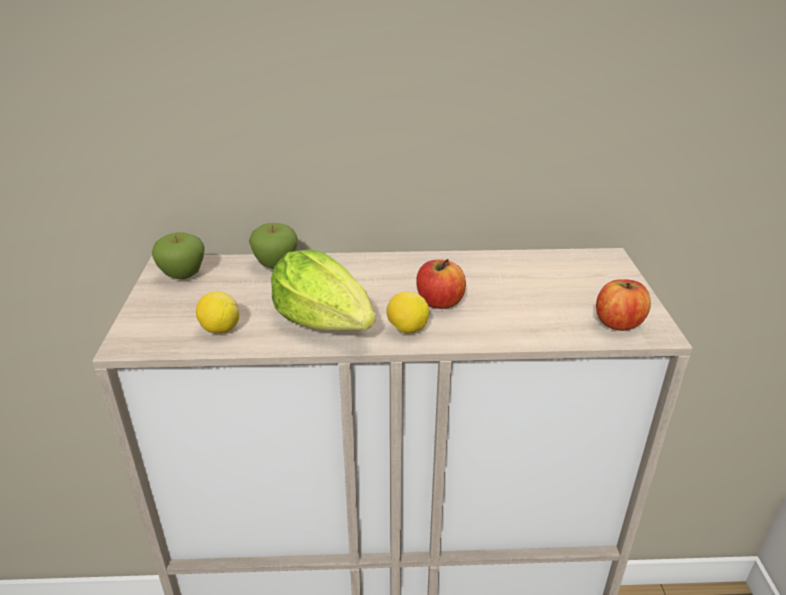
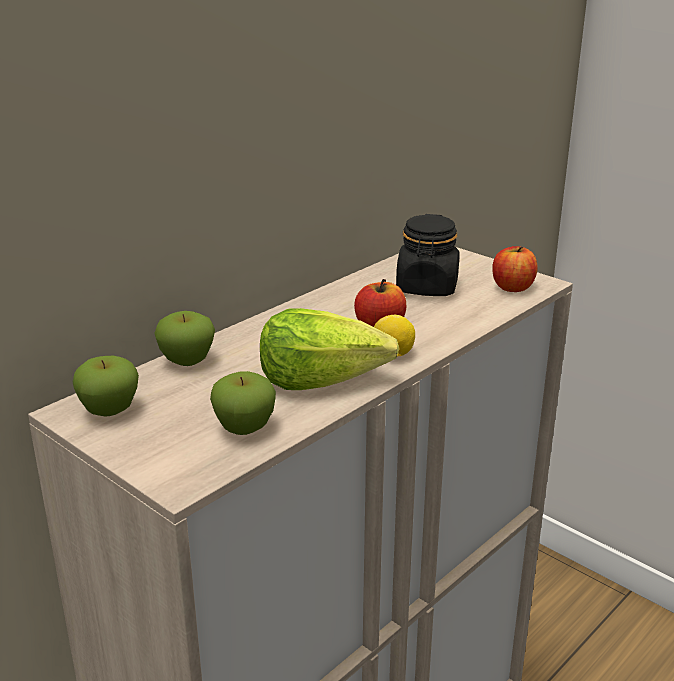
camera: 45 degrees left, 5 degrees down
lemon [196,291,239,333] -> apple [210,371,276,435]
none -> black jar [396,214,459,296]

